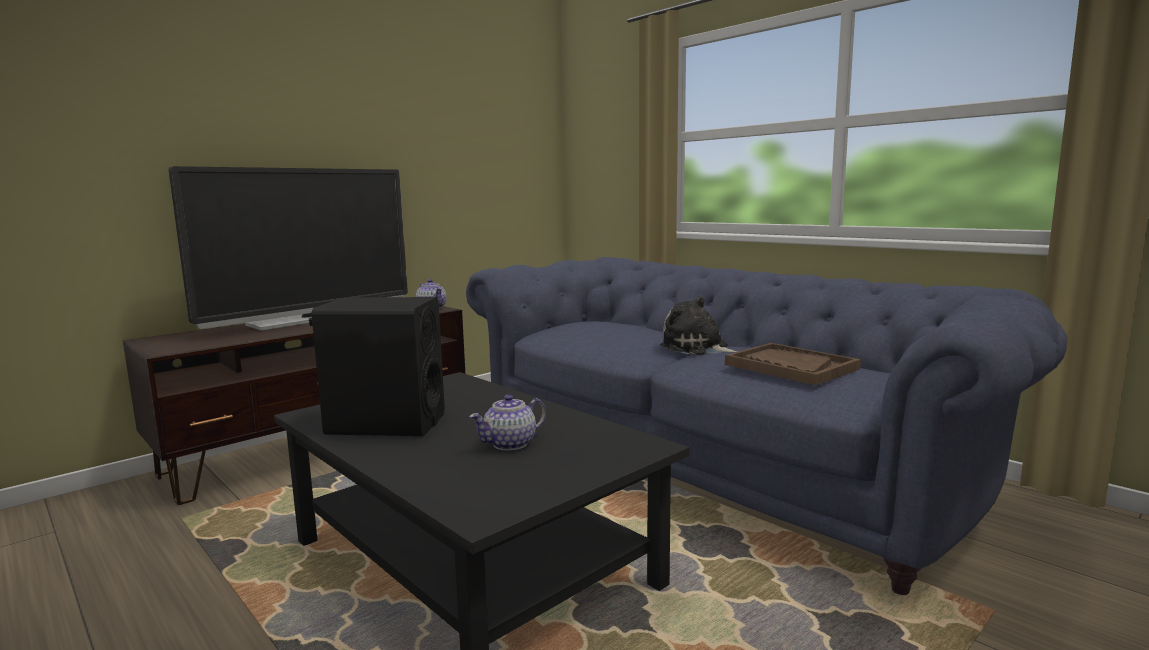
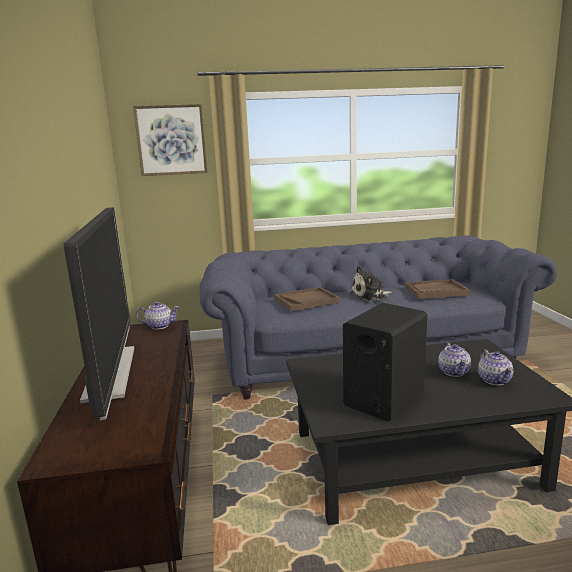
camera: 55 degrees left, 5 degrees up
none -> picture [133,104,208,176]
none -> brown tray [275,287,340,311]
none -> teapot [478,349,513,385]

